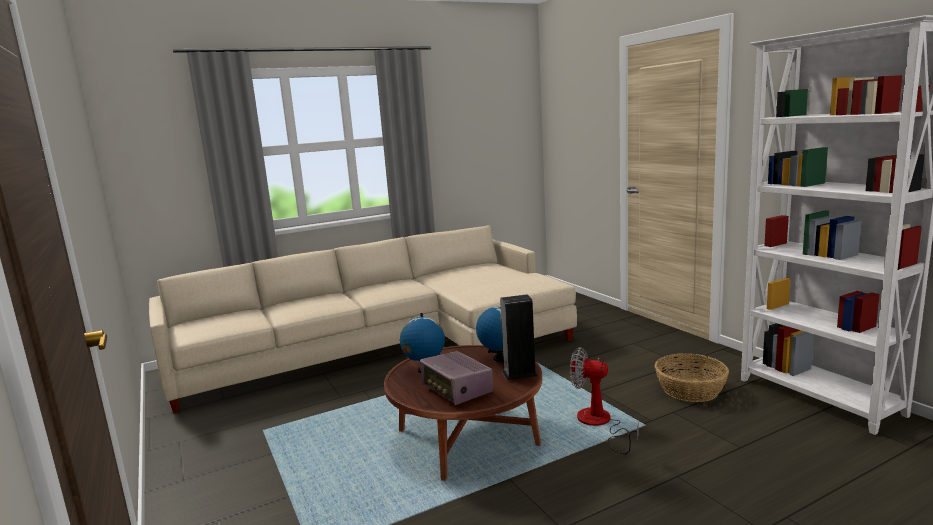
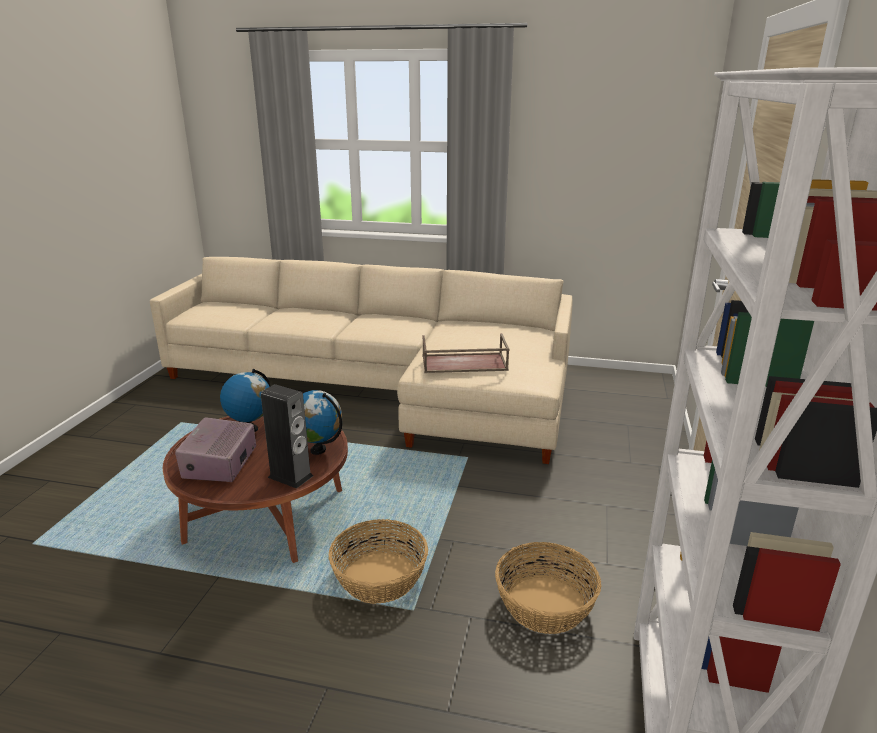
camera: 40 degrees right, 10 degrees up
fan [570,347,639,454] -> basket [329,519,428,604]
none -> brown tray [423,333,509,373]

